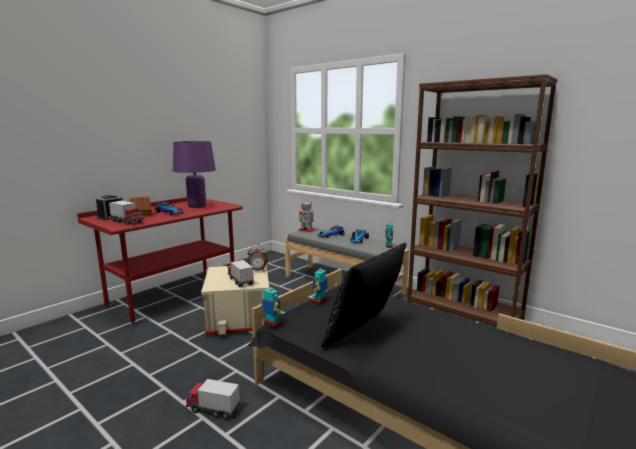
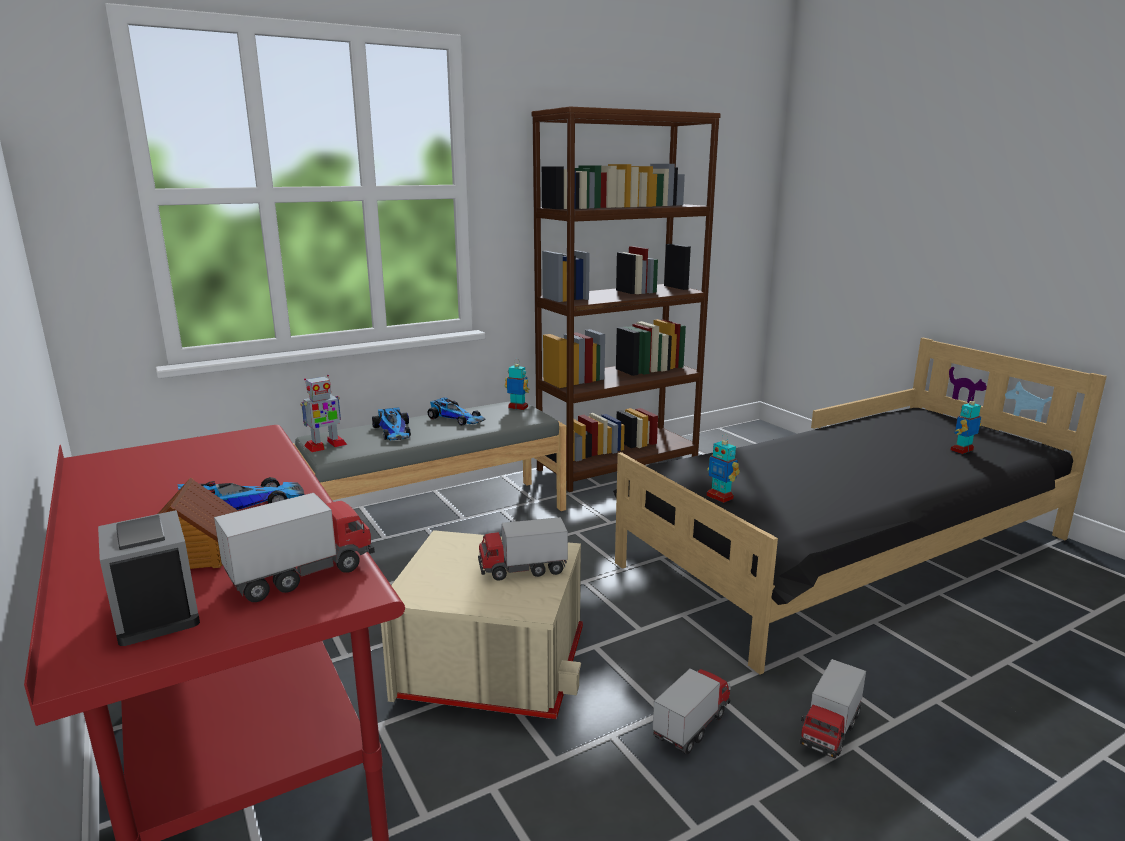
camera: 70 degrees left, 5 degrees up
purple table lamp [173,141,216,208] -> none
alarm clock [247,244,268,271] -> none
toy robot [261,284,281,328] -> toy robot moved to [951,396,981,454]
black pillow [321,243,406,348] -> none
none -> toy truck [653,668,731,755]

